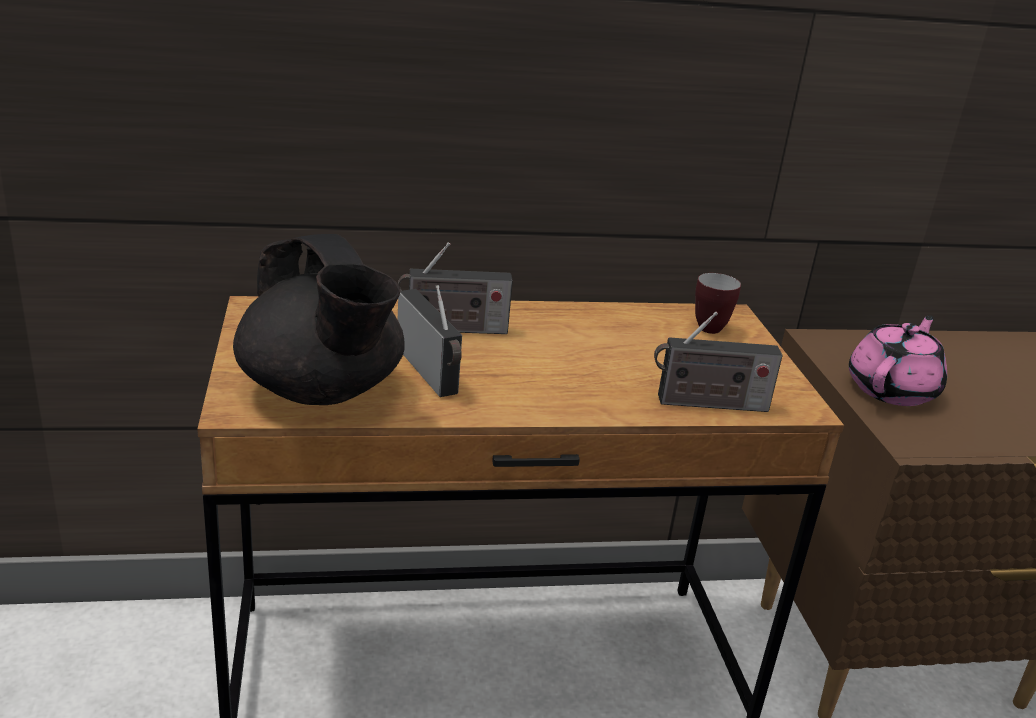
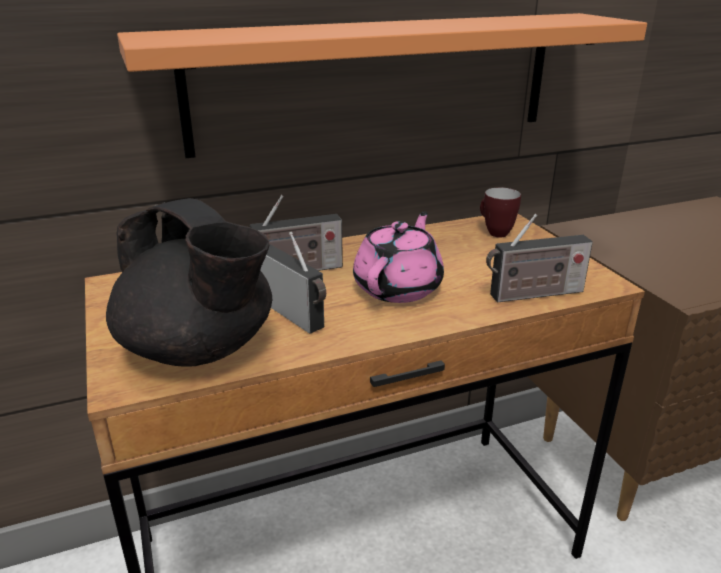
camera: 10 degrees left, 0 degrees up
pink teapot [849,315,947,406] -> pink teapot moved to [353,211,444,303]
none -> orange shelf [117,13,647,158]

